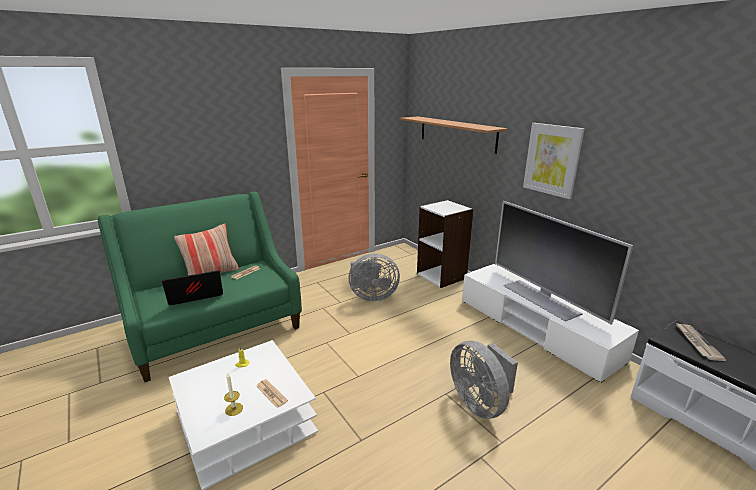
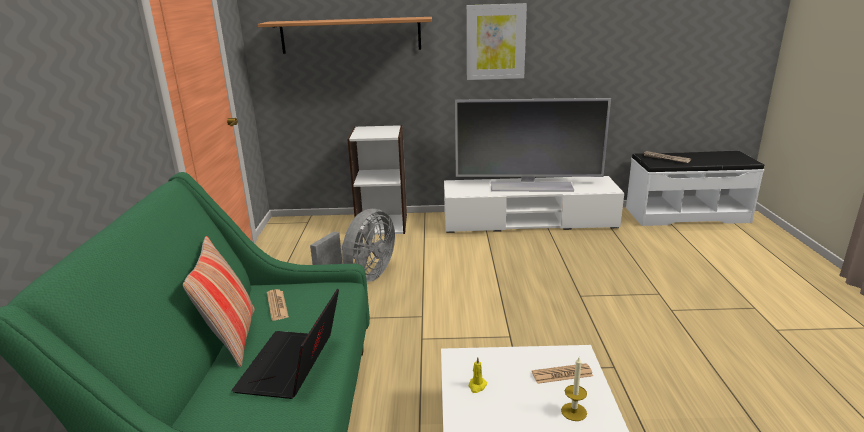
camera: 55 degrees left, 0 degrees up
grey fan [450,341,518,419] -> none

